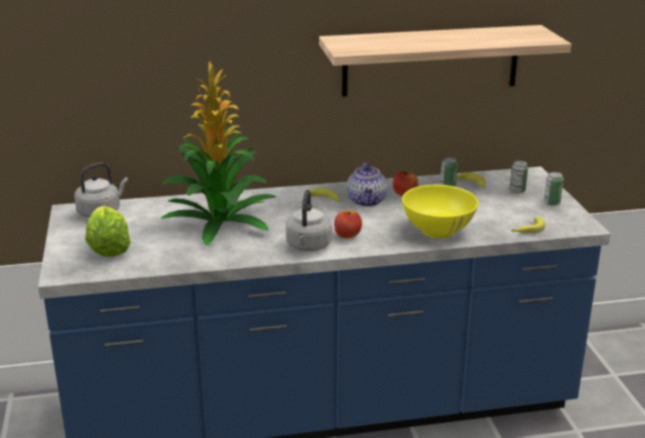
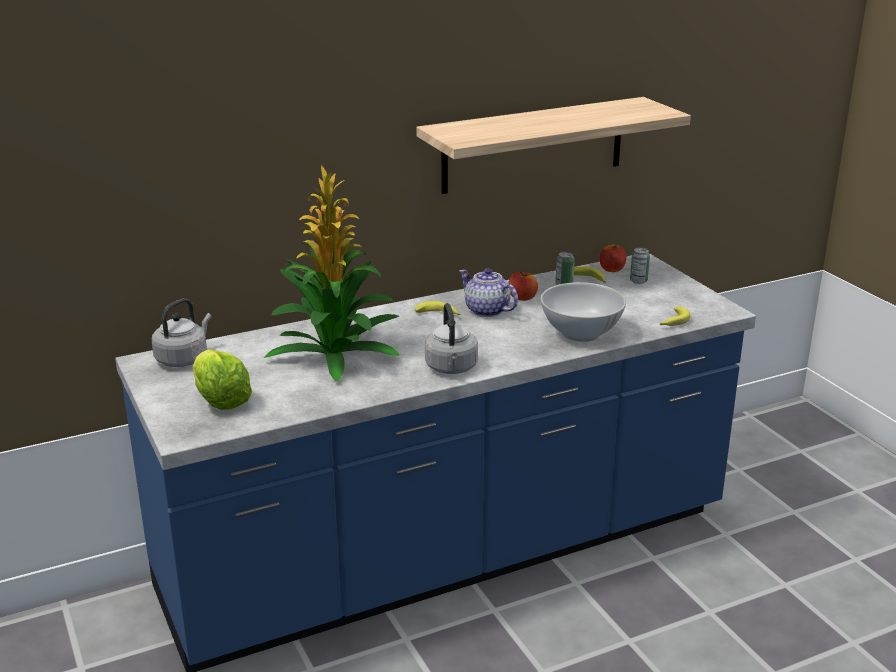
camera: 15 degrees left, 0 degrees up
apple [334,210,362,239] -> apple moved to [599,245,626,272]
teapot [347,162,387,207] -> teapot turned 150 degrees clockwise [459,268,518,317]
yellow bowl [402,185,479,238] -> white bowl [540,282,626,342]
can [544,172,564,206] -> none

